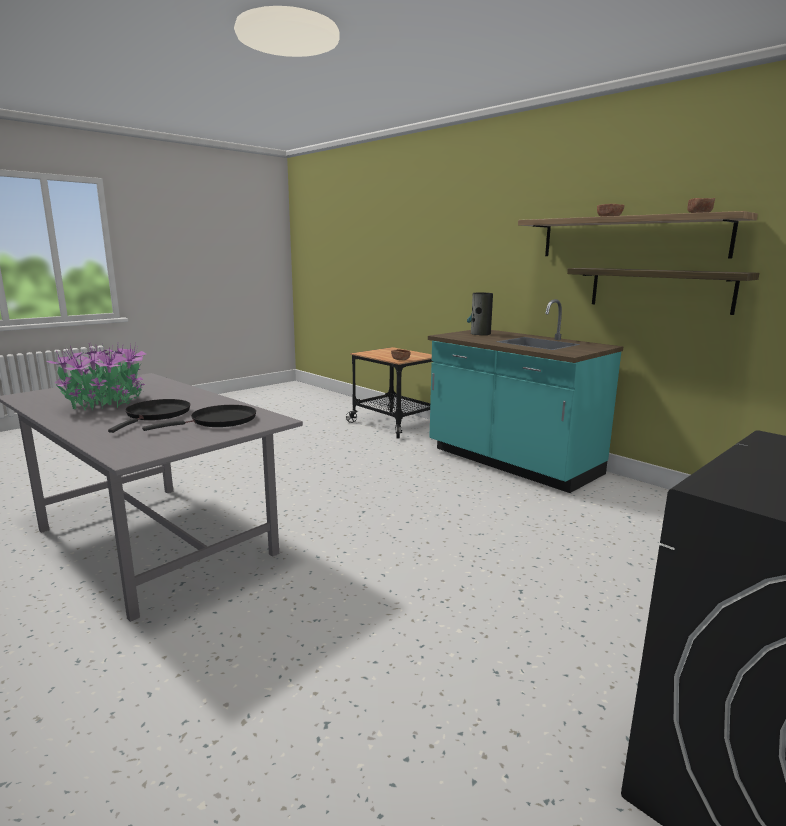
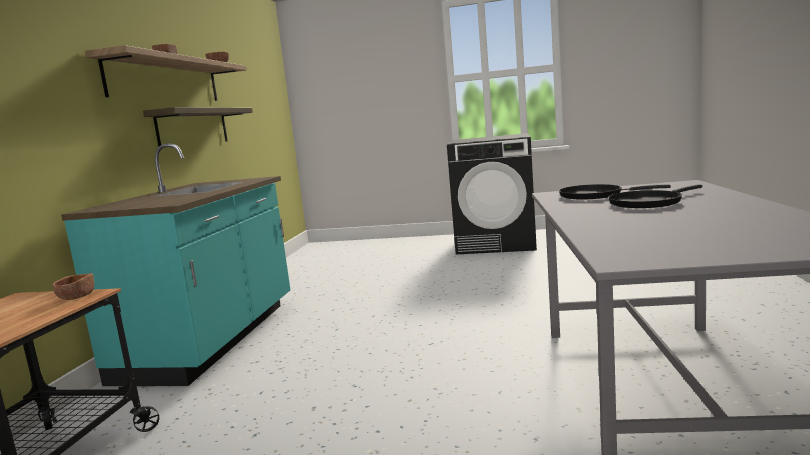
camera: 125 degrees left, 5 degrees down
potted plant [46,343,146,411] -> none
vase [467,293,493,335] -> none

